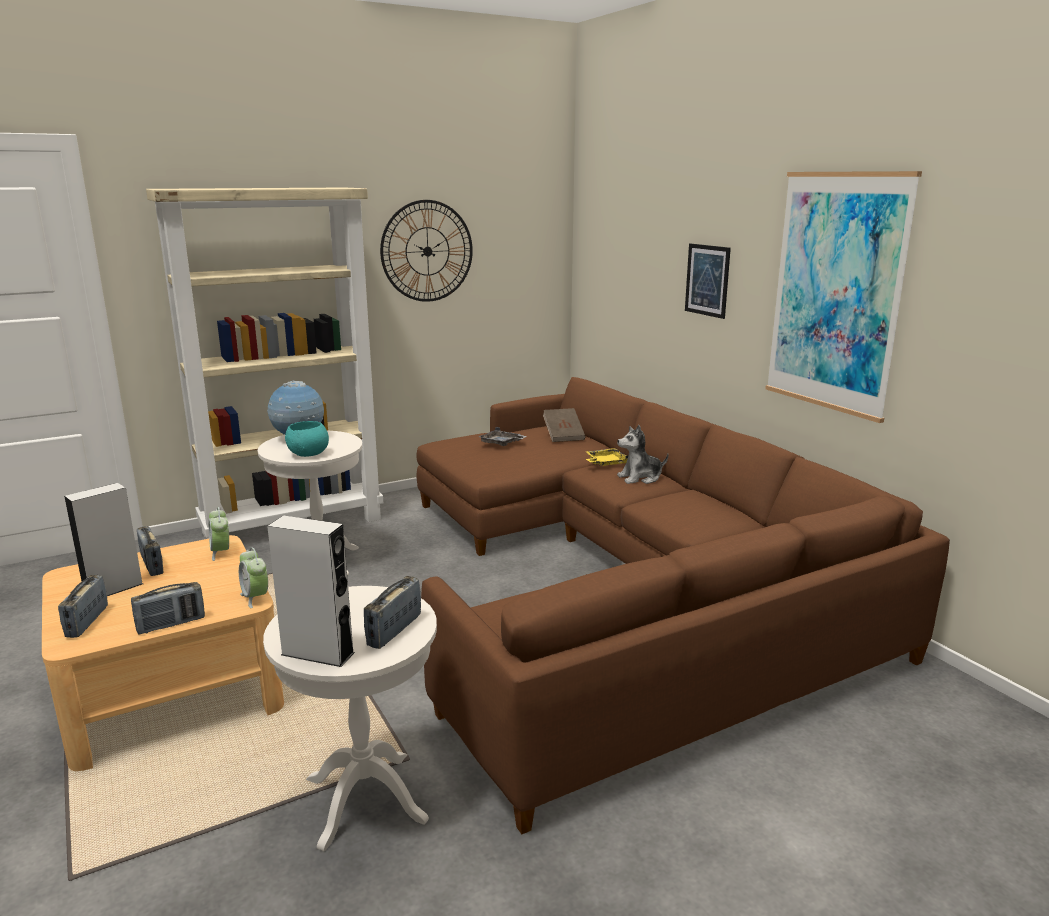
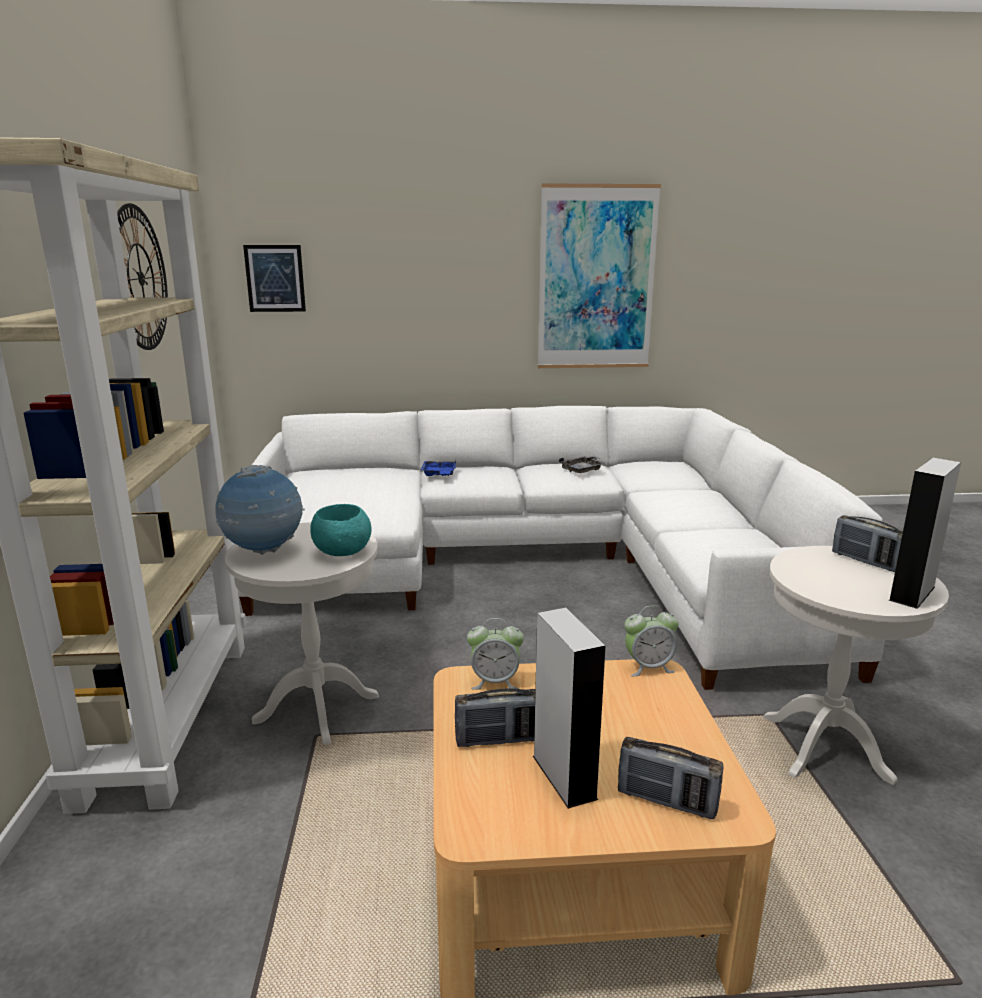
camera: 65 degrees left, 0 degrees up
radio [131,582,205,635] -> none
brown sofa [416,377,950,834] -> white sofa [232,406,885,690]
grey tray [479,427,527,446] -> grey tray moved to [559,456,605,473]
brown book [543,408,586,442] -> none
yellow tray [586,448,629,466] -> blue tray [421,460,456,476]
plush toy [617,425,669,484] -> none
picture [685,243,731,319] -> picture moved to [243,245,306,312]

